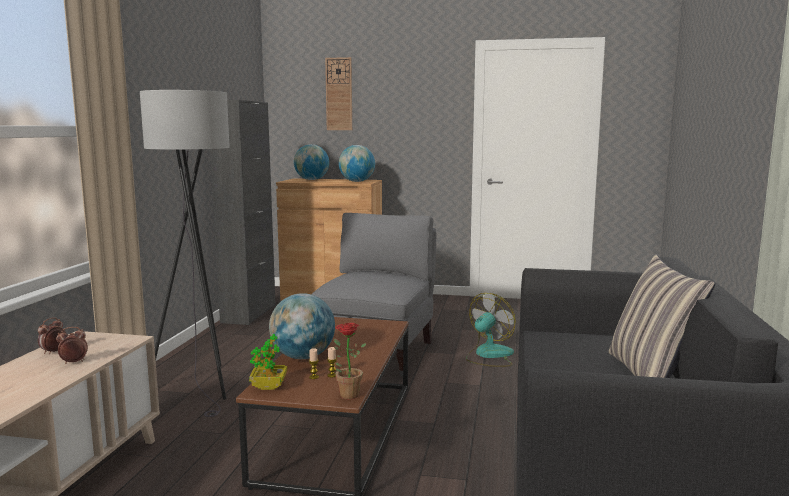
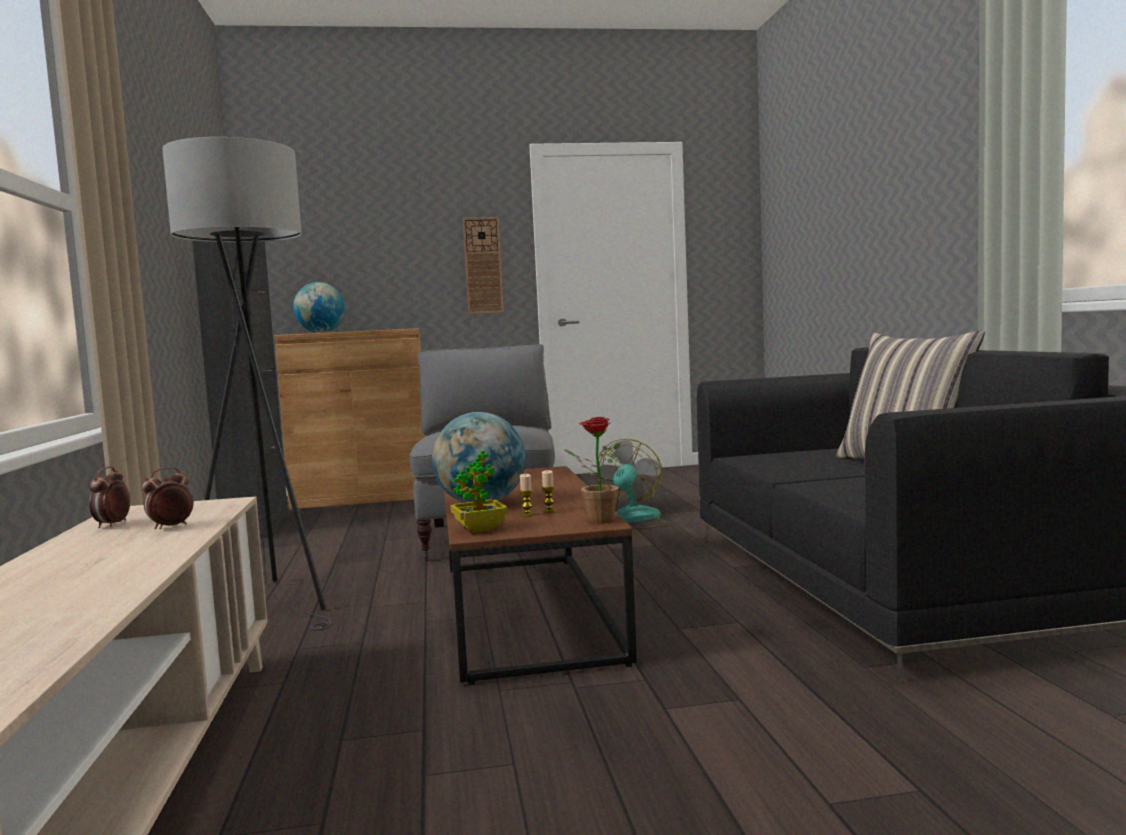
camera: 20 degrees left, 5 degrees down
wall clock [325,57,352,130] -> wall clock moved to [463,217,504,314]
globe [339,145,375,182] -> none

